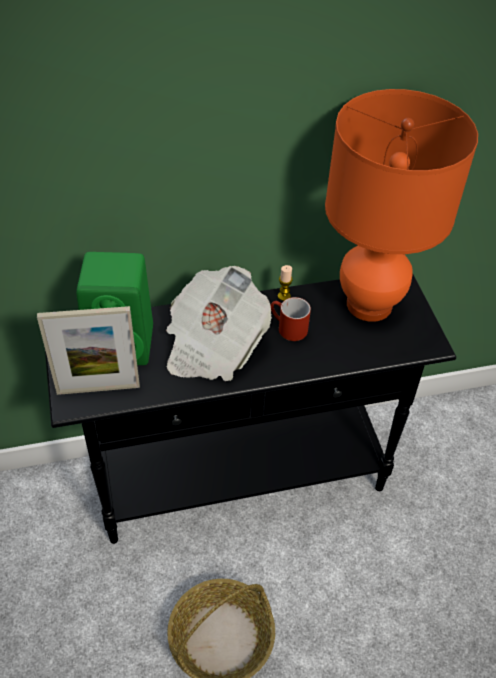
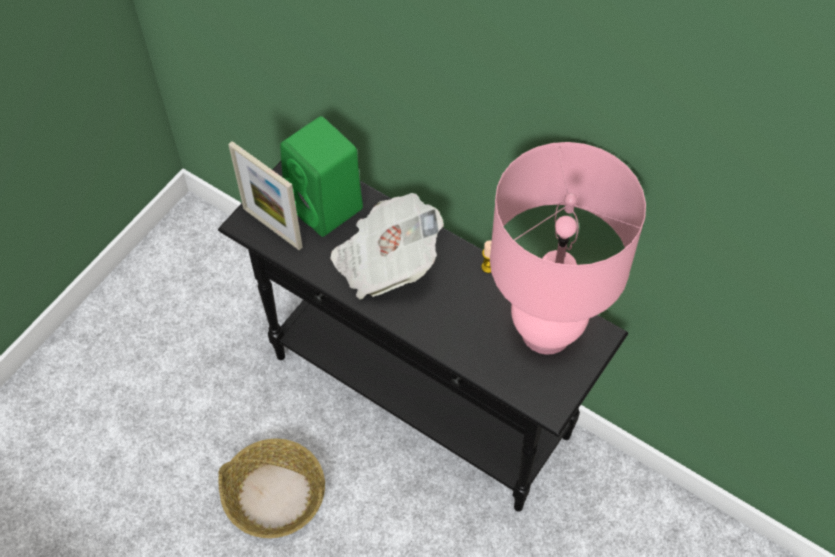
camera: 50 degrees right, 10 degrees up
red mug [270,297,311,341] -> none
orange table lamp [325,89,478,322] -> pink table lamp [490,142,646,355]

